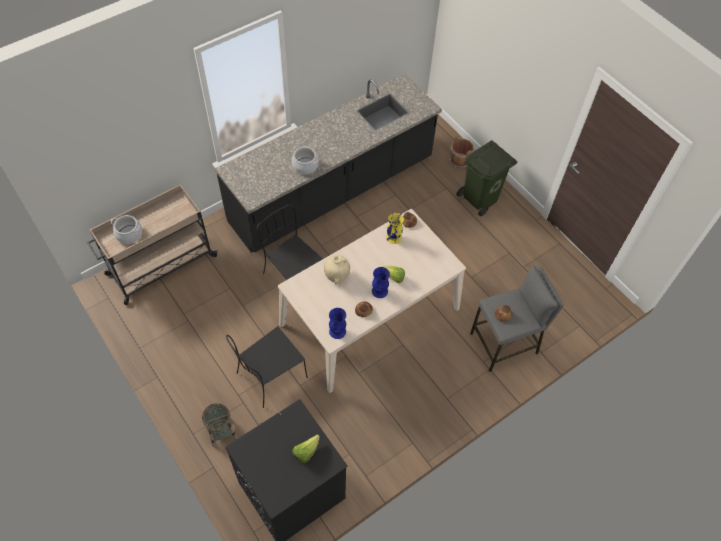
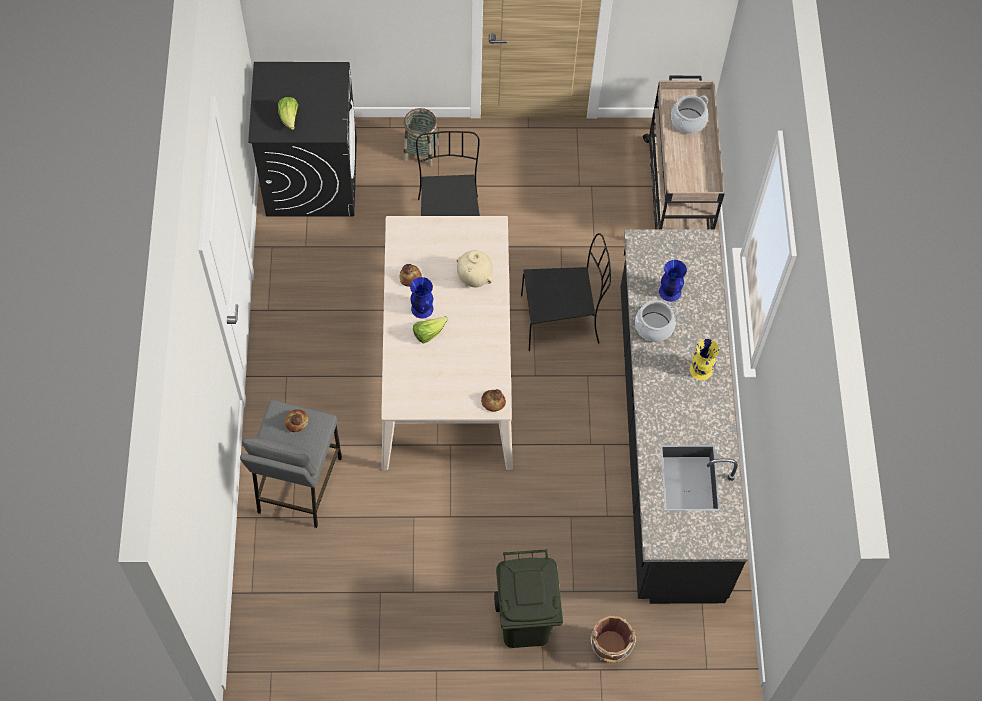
camera: 125 degrees right, 5 degrees up
blue vase [329,308,346,339] -> blue vase moved to [659,260,687,302]
yellow vase [386,213,404,244] -> yellow vase moved to [690,339,719,380]

